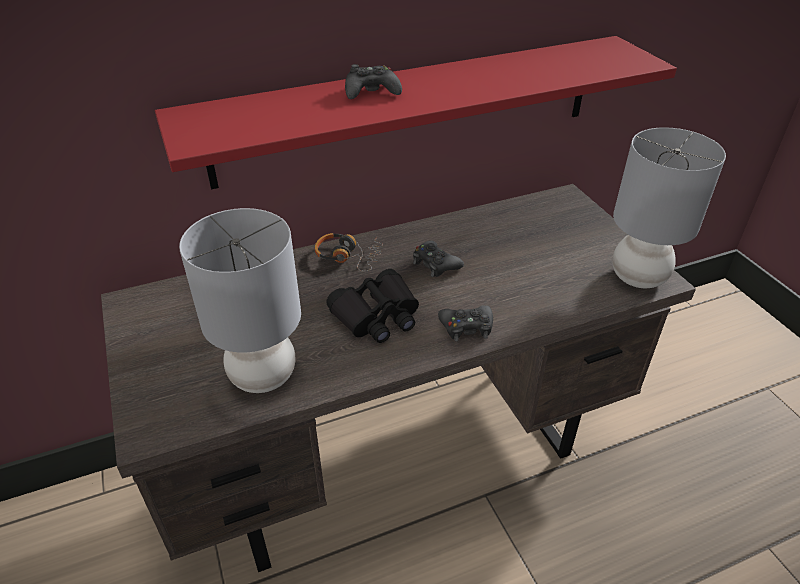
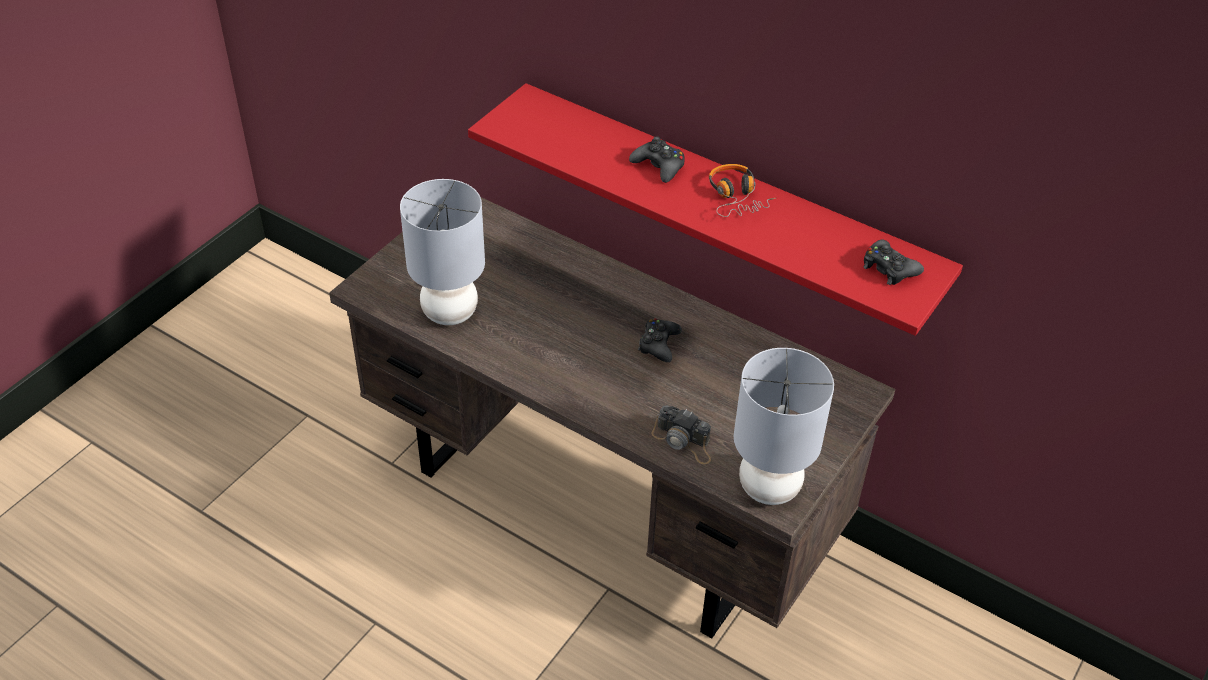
camera: 55 degrees right, 5 degrees up
headphones [315,233,383,272] -> headphones moved to [709,164,776,217]
black binoculars [326,269,419,343] -> none
black game controller [438,305,493,341] -> black game controller moved to [864,239,924,285]
none -> camera [651,406,711,464]

